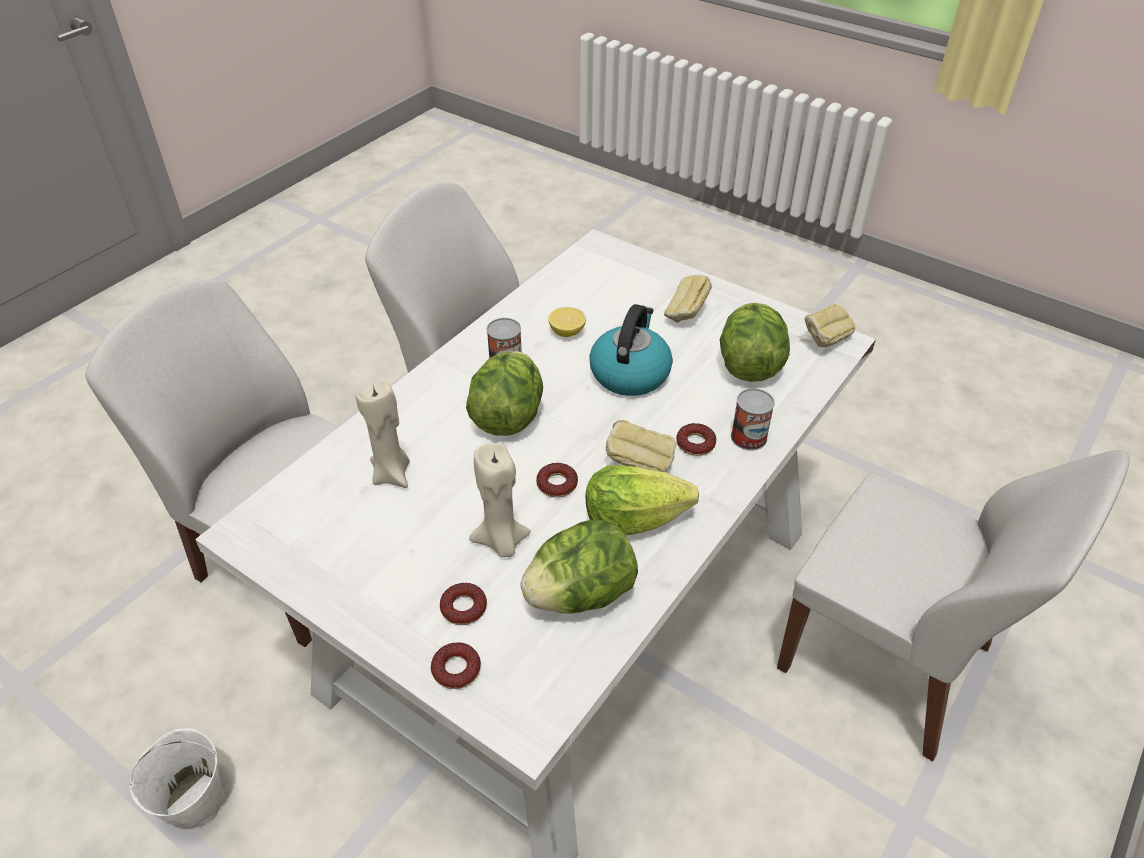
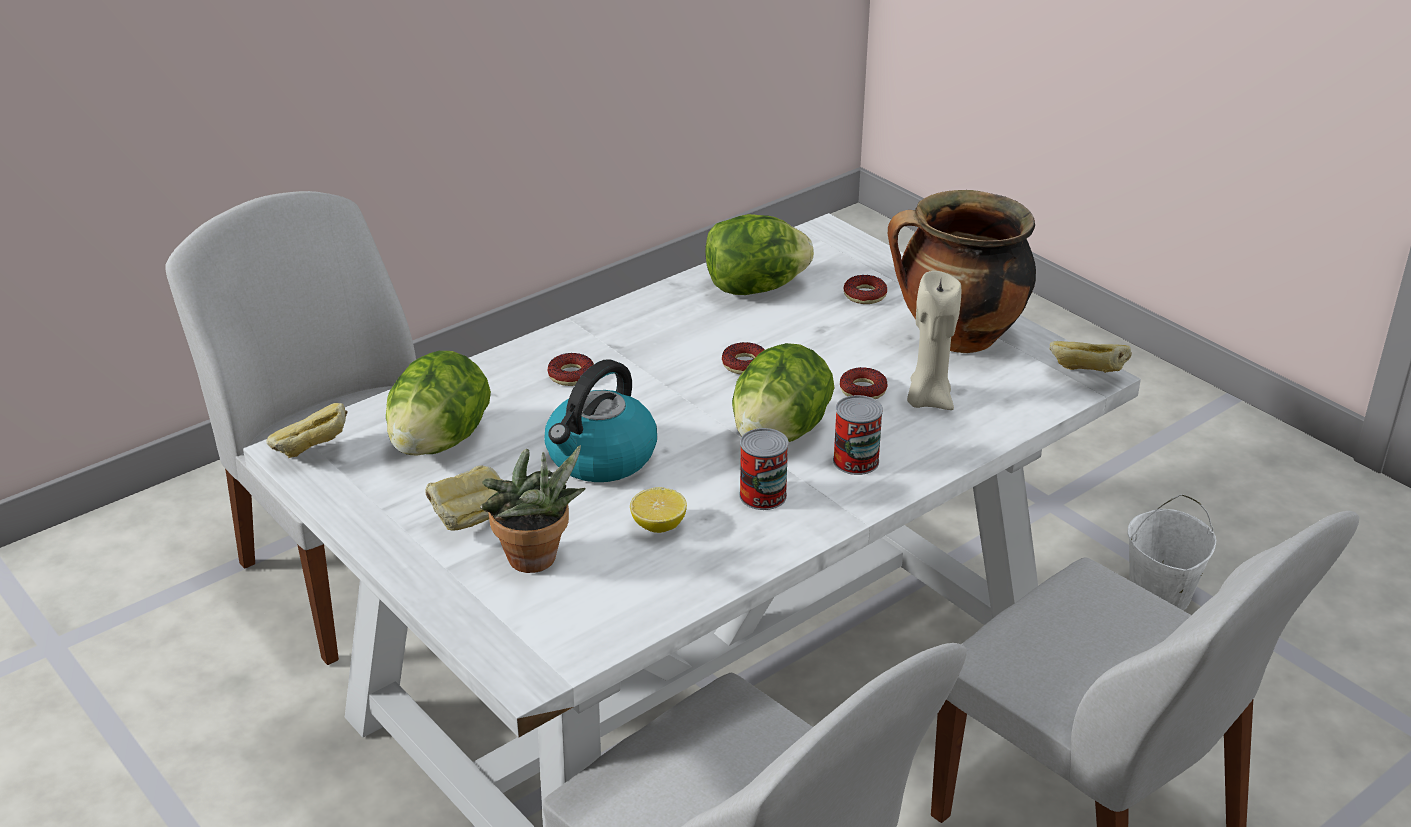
camera: 165 degrees left, 10 degrees down
donut [431,642,481,689] -> donut moved to [840,367,888,399]
beige candle [469,443,531,557] -> none
lettuce [586,465,699,535] -> none
bread [606,420,676,472] -> bread moved to [1050,341,1132,373]
can [731,388,775,451] -> can moved to [833,395,883,475]
none -> potted plant [480,445,586,573]
none -> cooking pot [888,190,1036,353]

